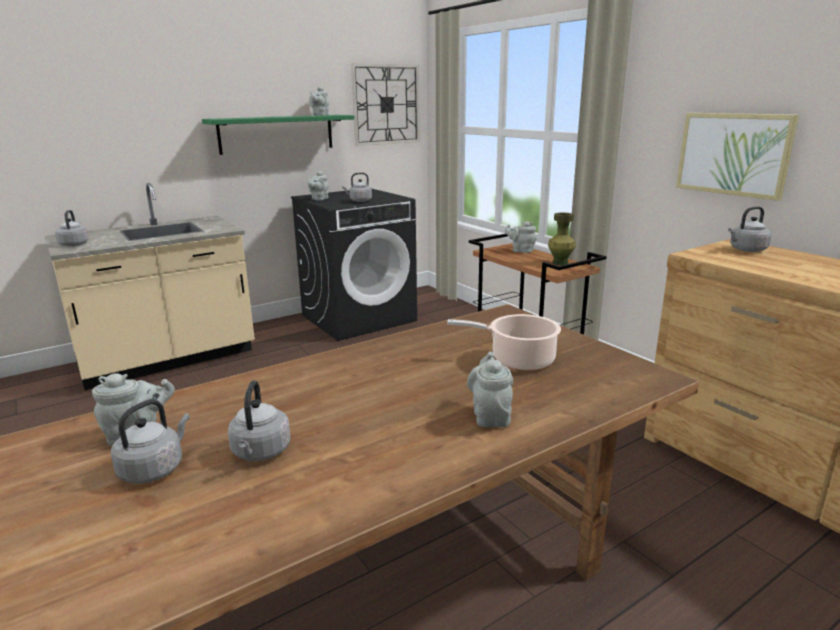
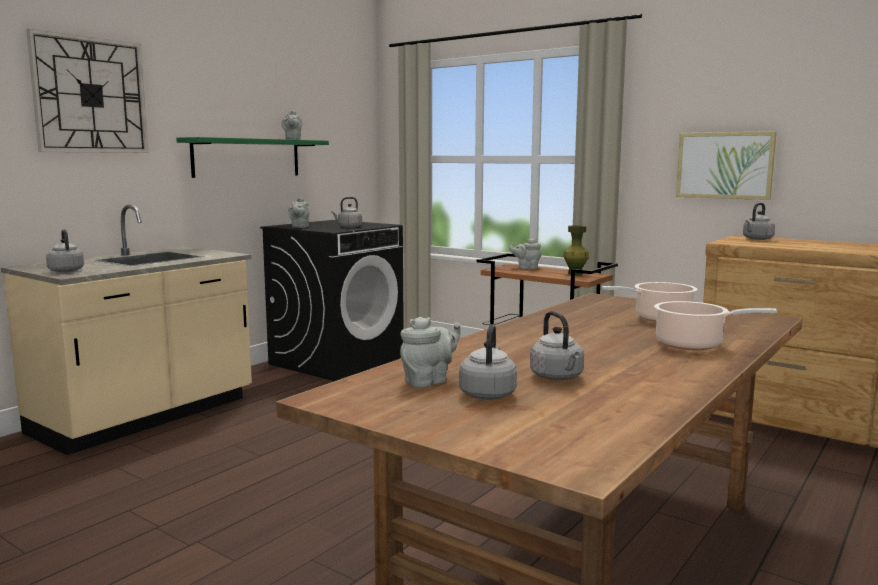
camera: 20 degrees left, 10 degrees down
wall clock [351,64,420,146] -> wall clock moved to [26,29,149,153]
grey teapot [467,352,513,427] -> cooking pot [654,301,777,350]

